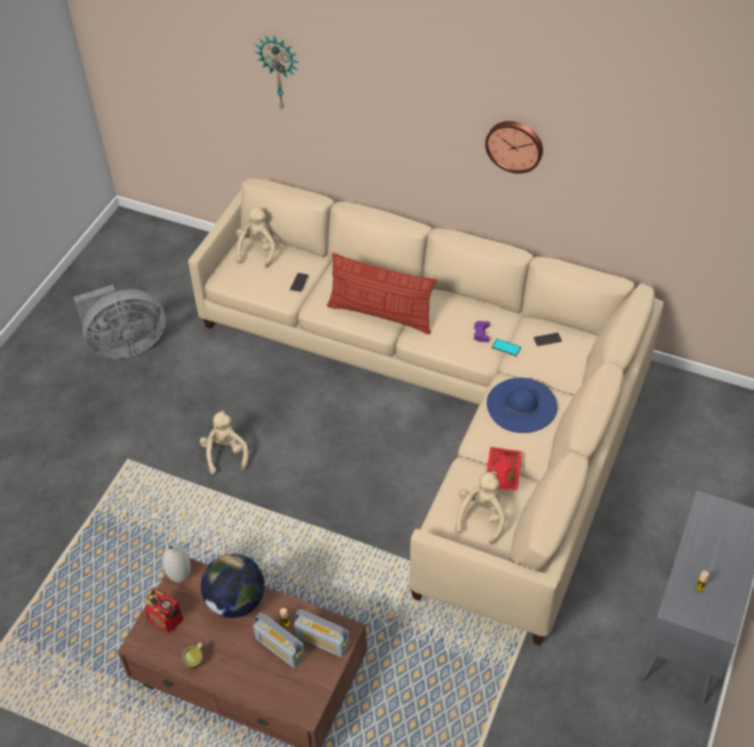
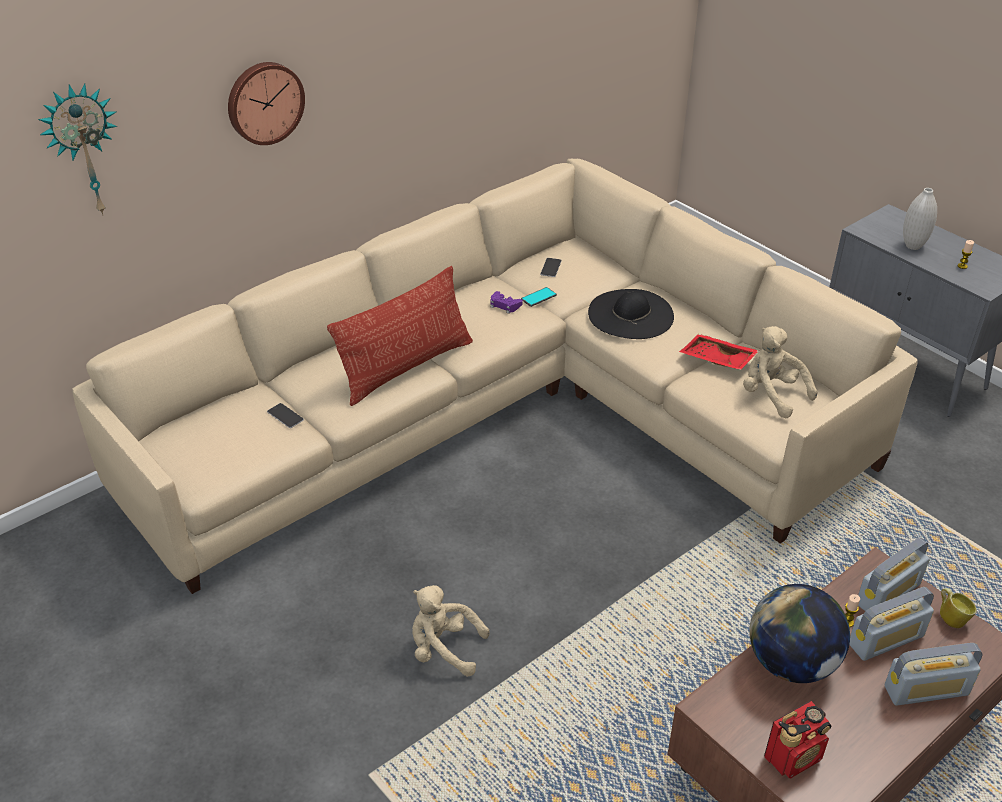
camera: 65 degrees left, 10 degrees down
grey fan [73,285,166,359] -> none
white vase [162,543,190,583] -> white vase moved to [903,188,937,250]
mug [182,642,203,669] -> mug moved to [940,588,977,628]
beige plush toy [236,207,276,268] -> none
wall clock [485,121,543,174] -> wall clock moved to [228,62,305,145]
blue hat [487,378,558,433] -> black hat [588,289,674,339]
none -> radio [885,643,983,706]

